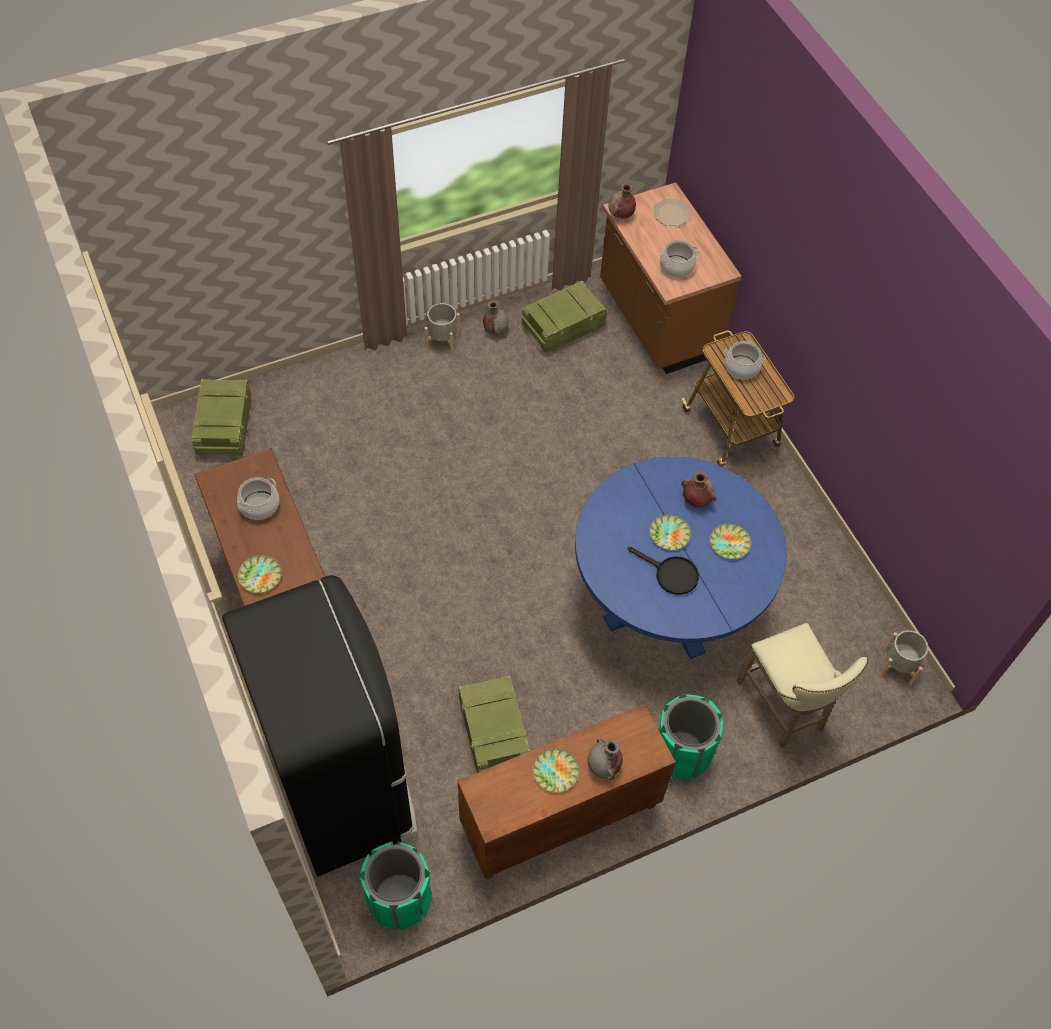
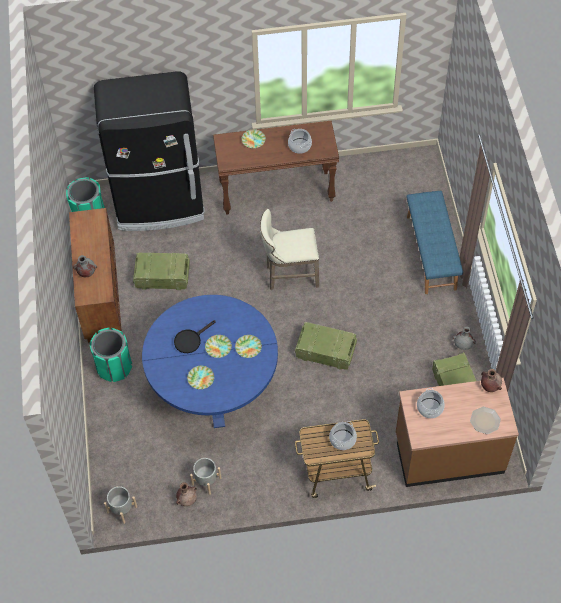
camera: 110 degrees right, 0 degrees up
crate [192,379,251,456] -> crate moved to [295,322,357,370]
grey planter [424,303,460,354] -> grey planter moved to [190,458,221,495]
plate [533,748,579,792] -> plate moved to [235,335,262,358]
brown vase [681,471,716,508] -> brown vase moved to [176,482,197,506]
beige stool [736,623,868,748] -> beige stool moved to [260,209,319,290]
none -> blue bench [406,191,463,294]

